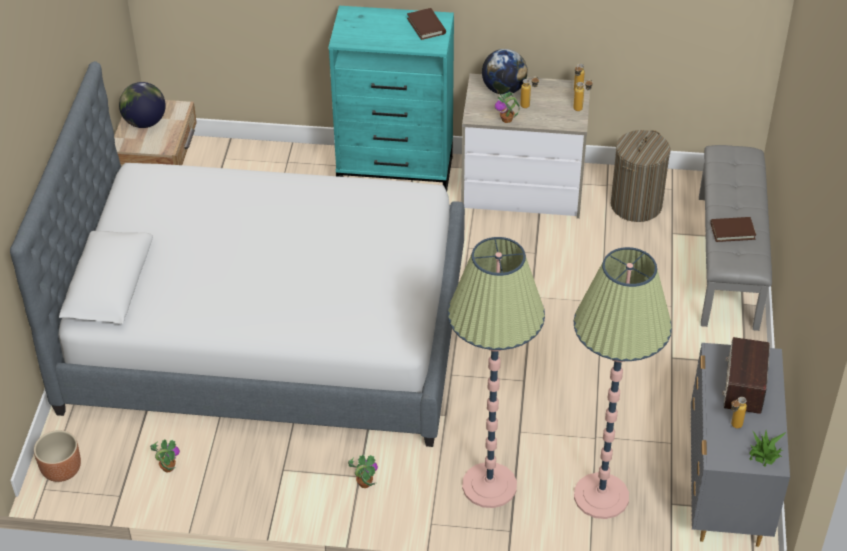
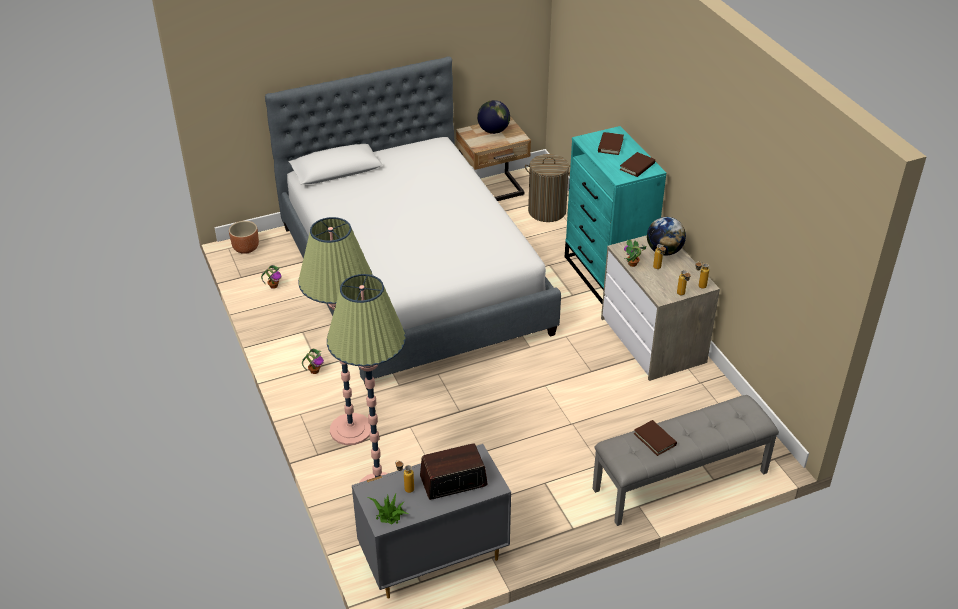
camera: 60 degrees right, 5 degrees down
laundry basket [611,130,670,222] -> laundry basket moved to [525,154,570,222]
none -> brown book [598,132,624,155]

